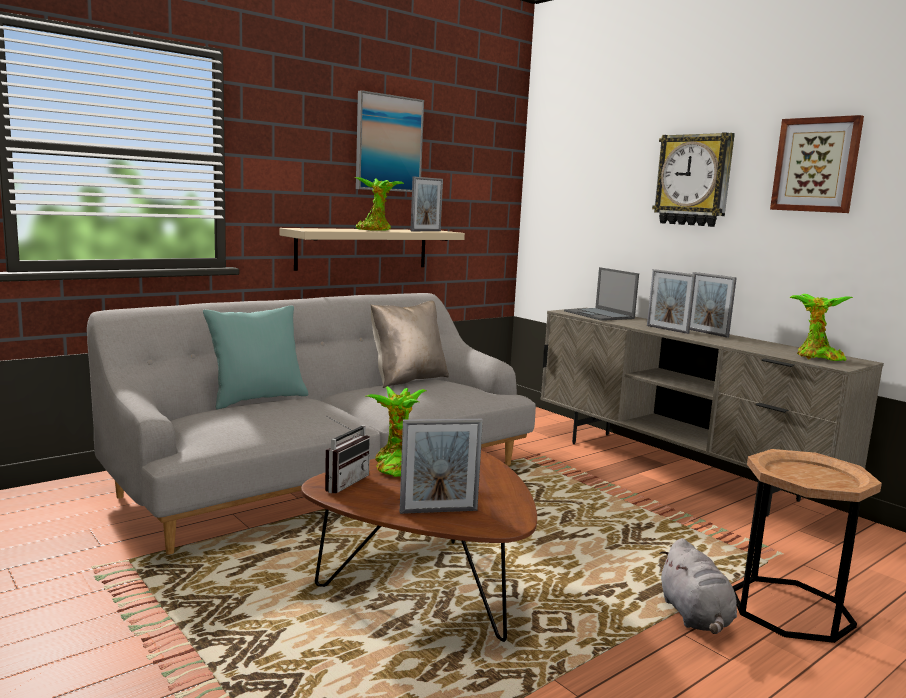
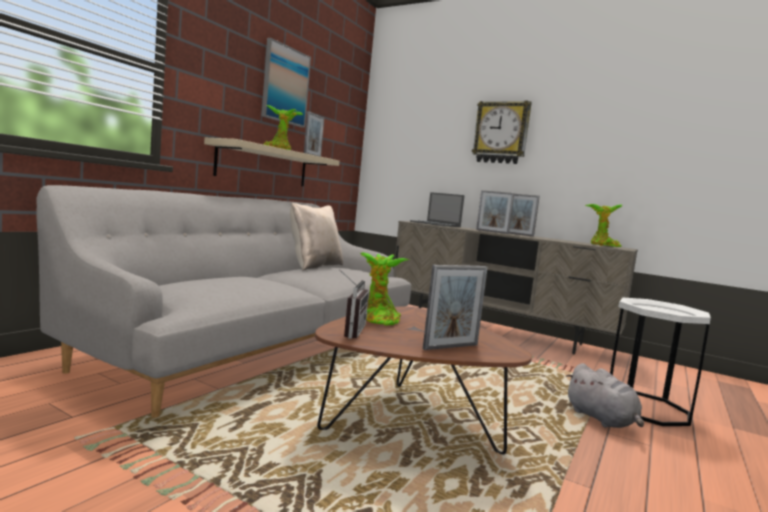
camera: 20 degrees left, 5 degrees down
turquoise pillow [203,305,308,409] -> none
brown side table [732,449,882,643] -> white side table [610,298,711,426]
picture [770,115,864,213] -> none

